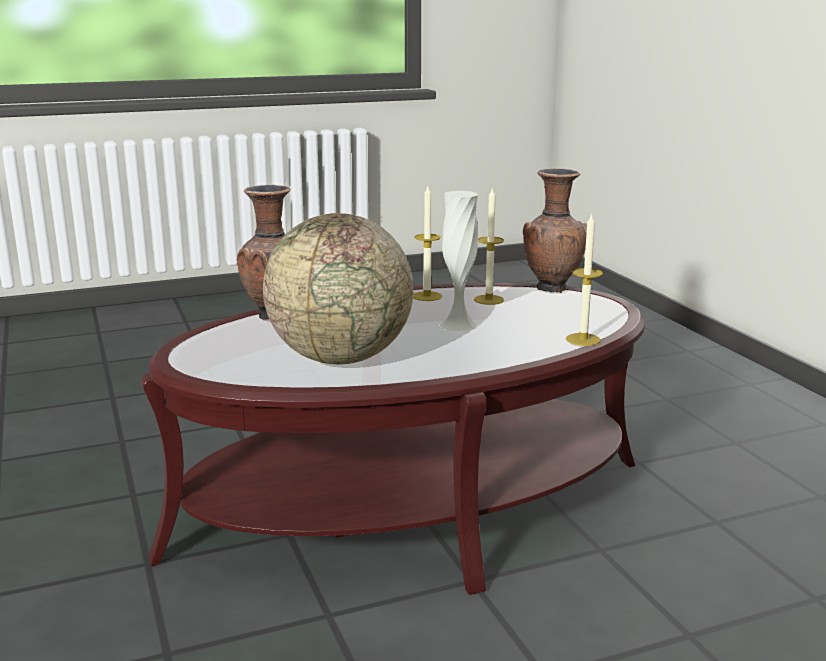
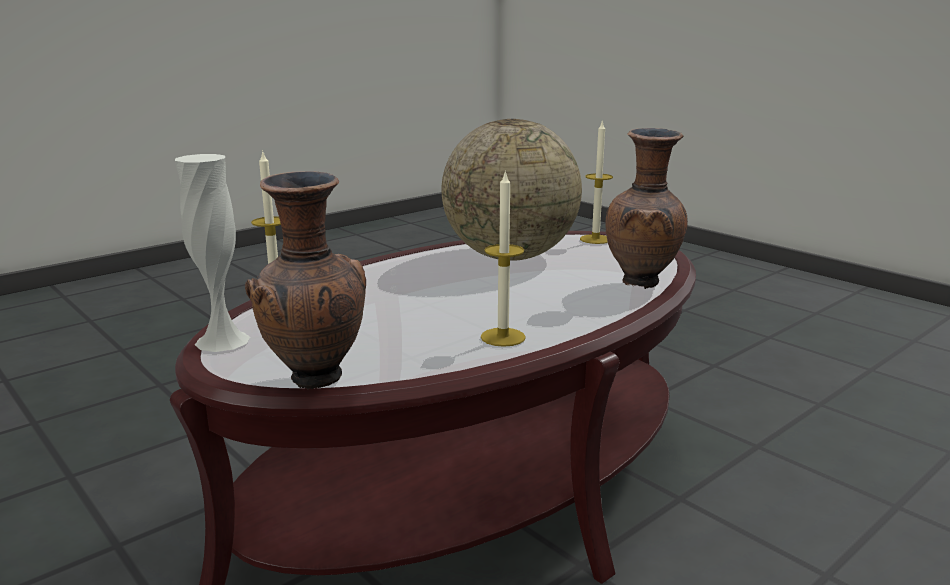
camera: 160 degrees right, 0 degrees up
white vase [440,191,478,331] -> white vase moved to [175,154,250,352]
candle [474,187,504,305] -> candle moved to [580,122,613,244]

